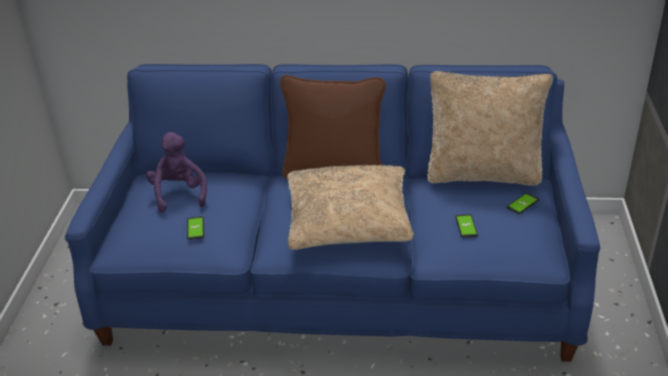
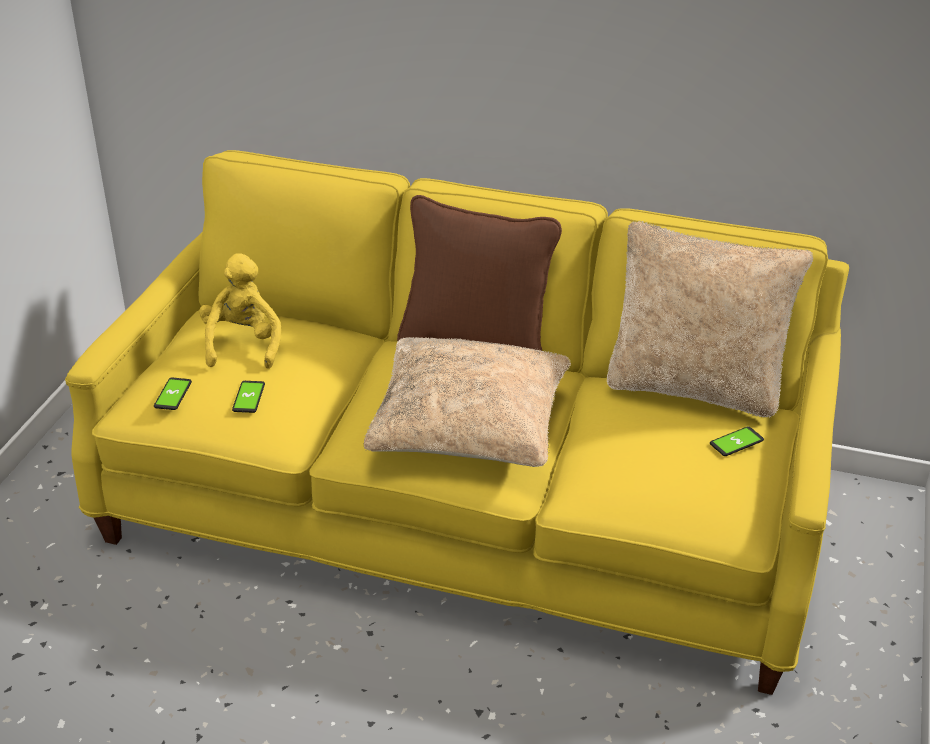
camera: 10 degrees right, 0 degrees up
blue sofa [65,64,600,362] -> yellow sofa [65,150,849,695]
purple plush toy [146,132,207,213] -> yellow plush toy [199,253,281,369]
phone [455,214,478,238] -> phone moved to [154,377,192,410]

